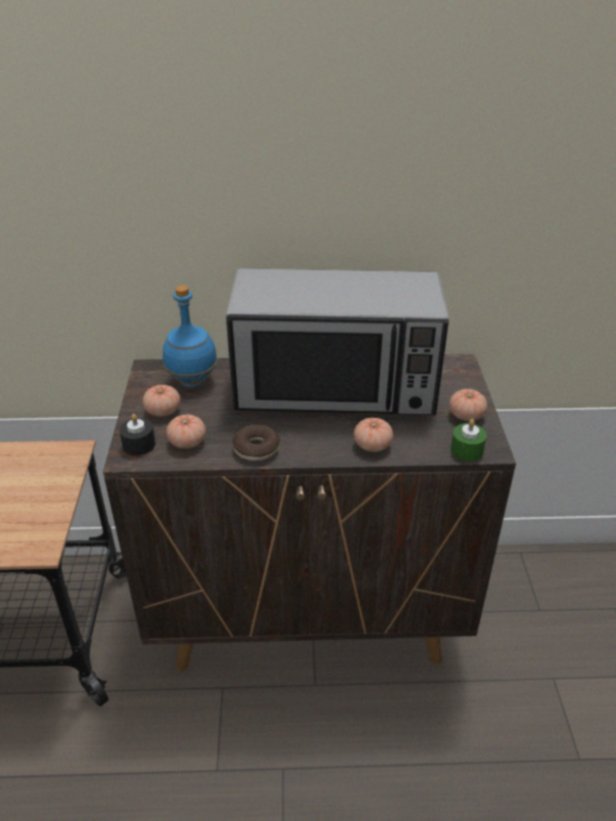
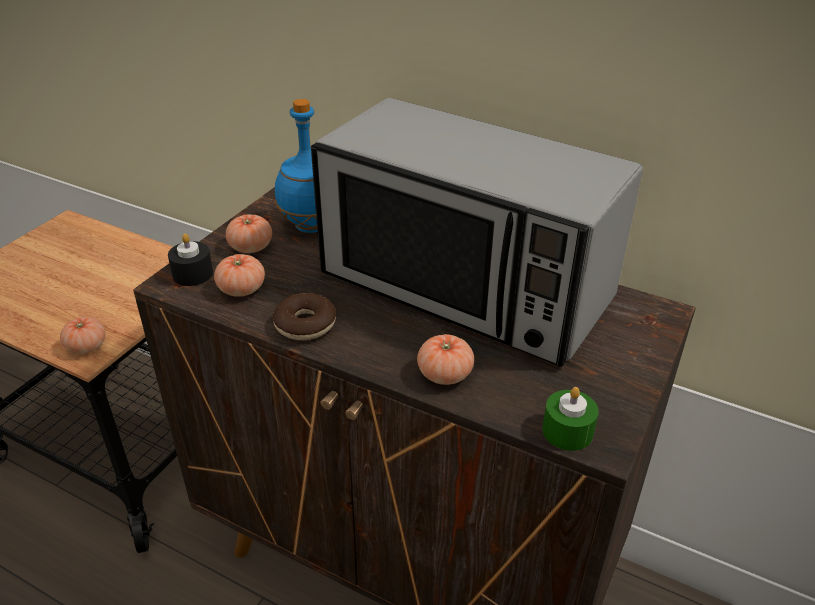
camera: 30 degrees right, 0 degrees up
tomato [449,389,487,421] -> tomato moved to [60,317,106,354]

